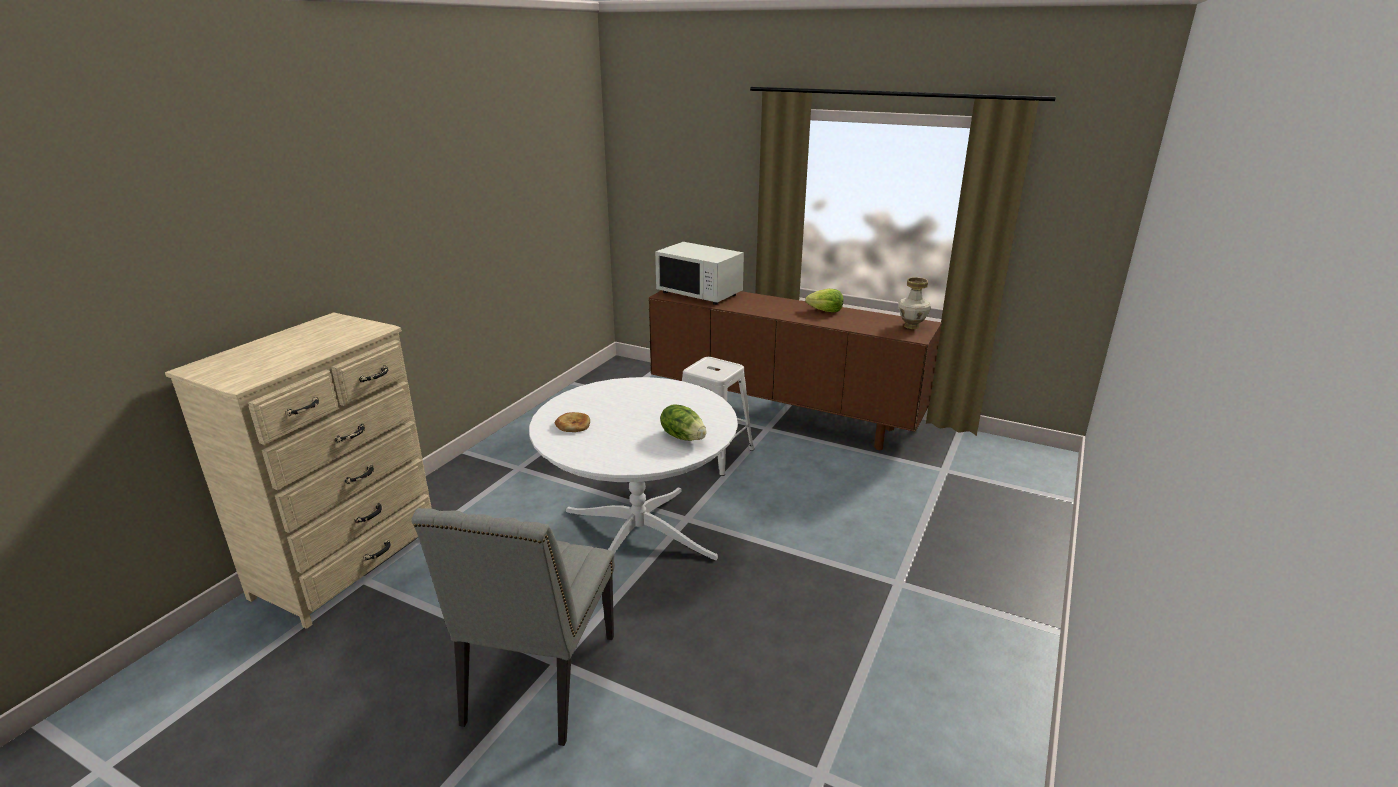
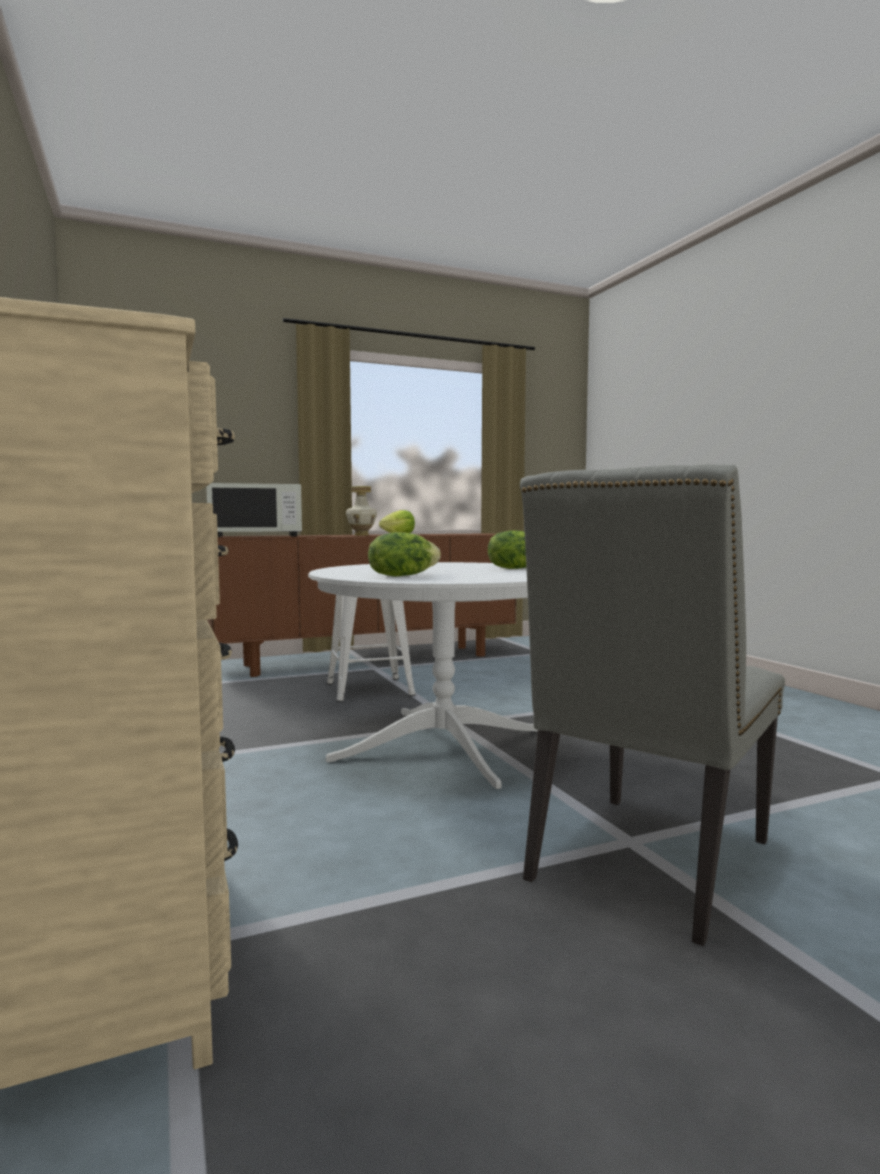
camera: 50 degrees left, 20 degrees down
grey chair [412,508,615,746] -> grey chair turned 75 degrees clockwise [520,464,785,946]
bread [554,412,590,432] -> lettuce [368,532,441,576]
vase [898,277,931,329] -> vase moved to [346,486,377,536]

